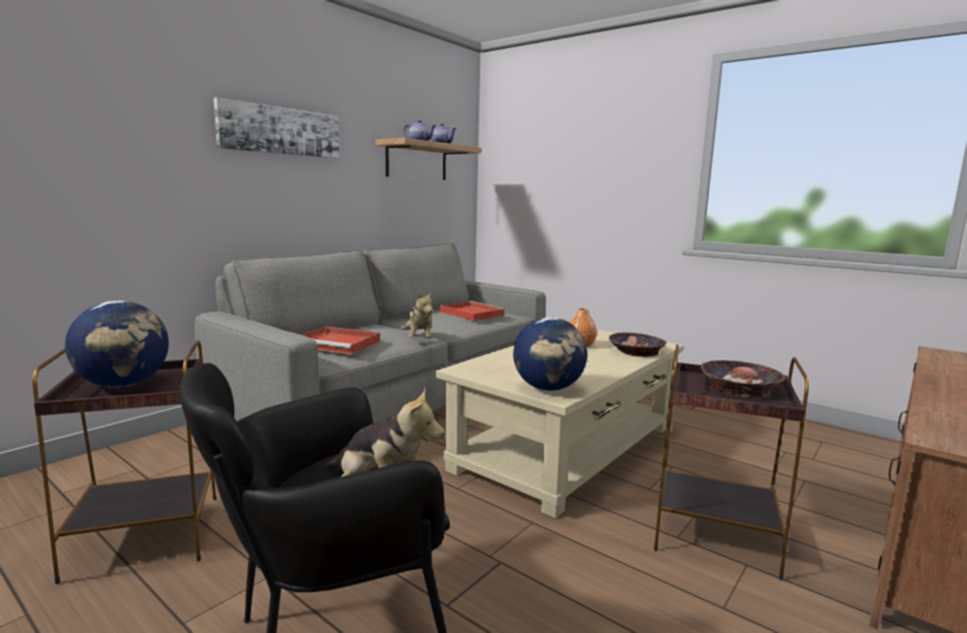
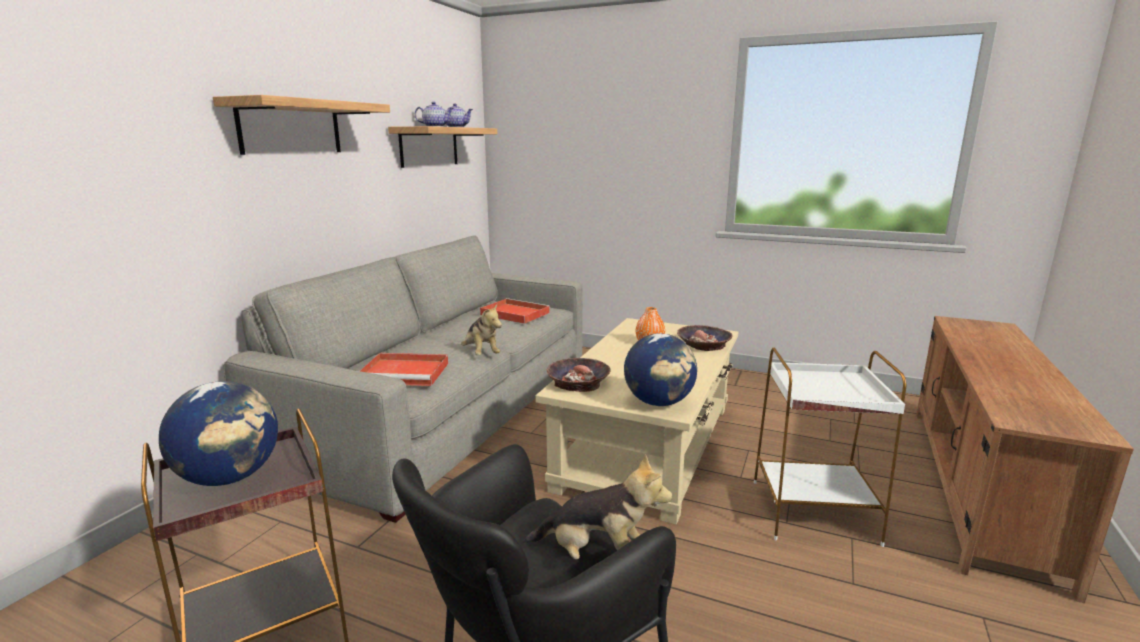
camera: 15 degrees left, 5 degrees up
picture [214,97,339,158] -> shelf [213,95,390,155]
brown side table [654,344,809,580] -> white side table [754,348,906,547]
bowl [700,360,785,398] -> bowl moved to [547,358,610,392]

